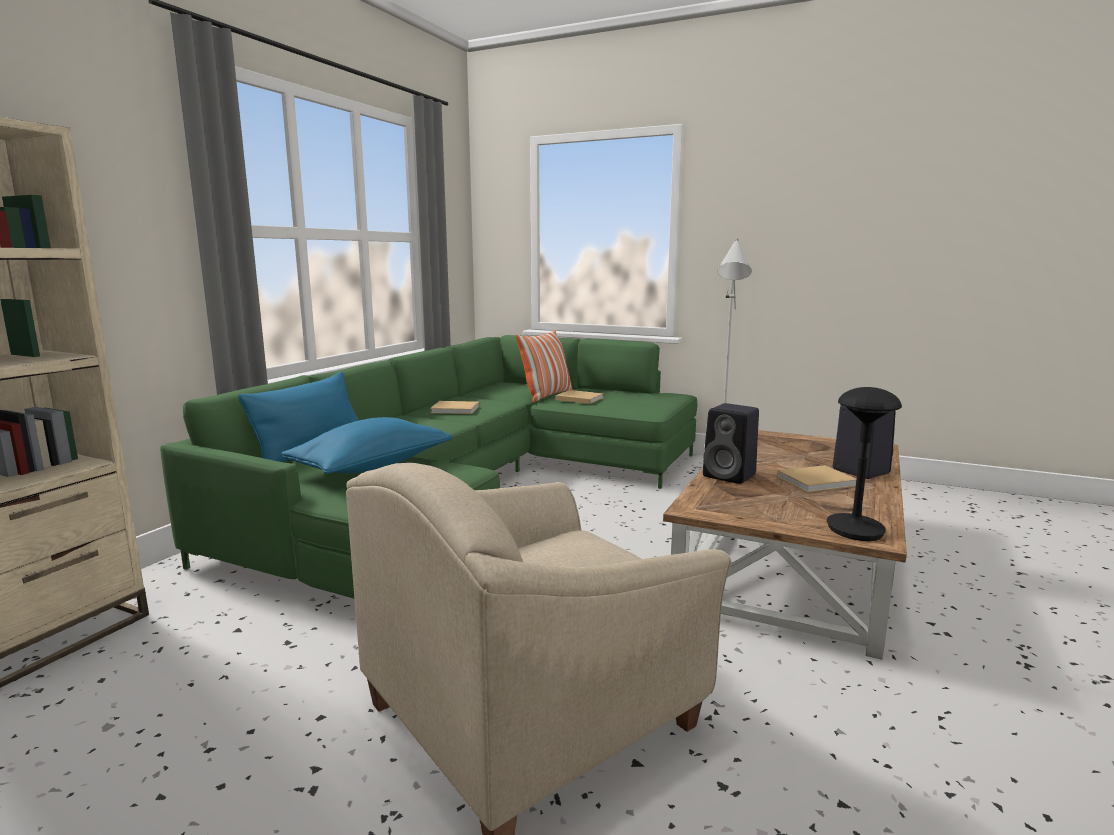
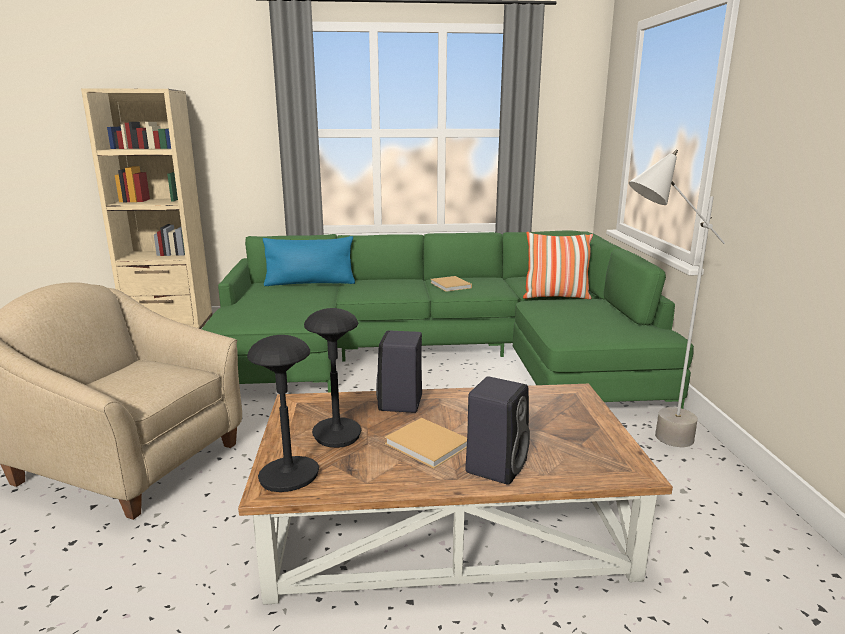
camera: 60 degrees right, 5 degrees up
blue pillow [281,417,452,474] -> none
beige book [555,390,604,404] -> none
none -> black table lamp [304,308,361,448]

